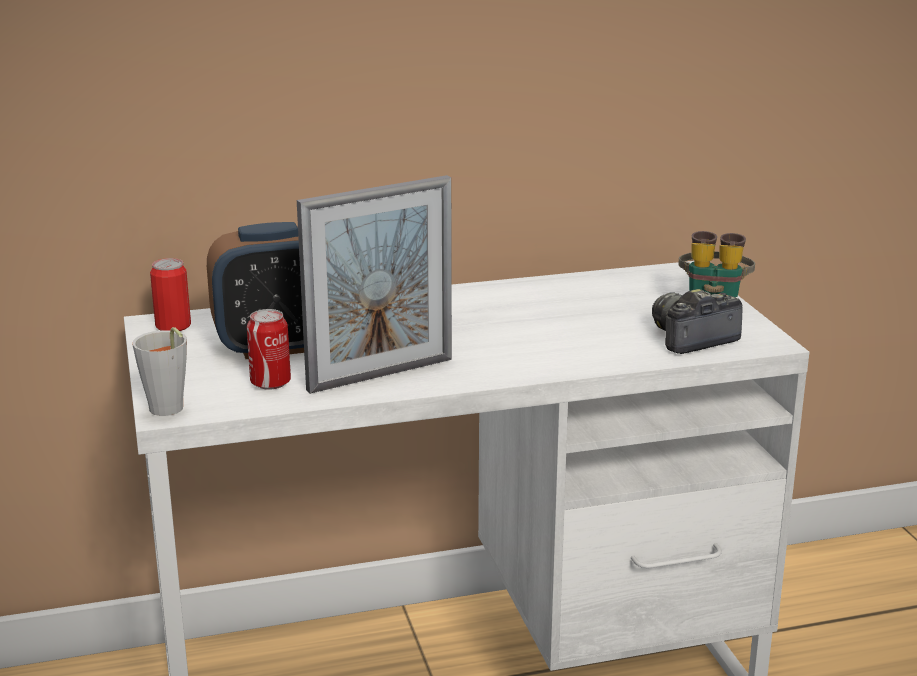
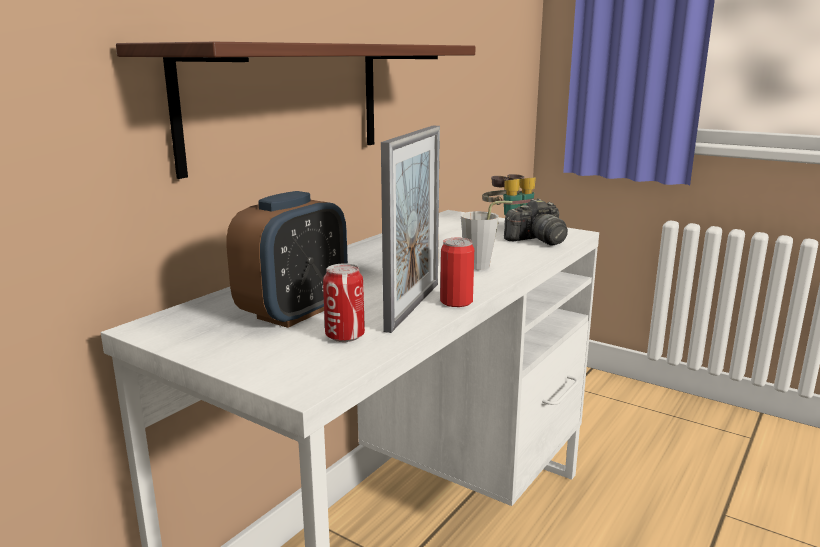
camera: 40 degrees left, 5 degrees down
grey cup [132,327,187,416] -> grey cup moved to [461,201,513,270]
can [150,258,191,331] -> can moved to [440,238,474,307]
camera [652,289,743,354] -> camera turned 135 degrees counterclockwise [504,198,568,246]
none -> shelf [116,42,475,179]

